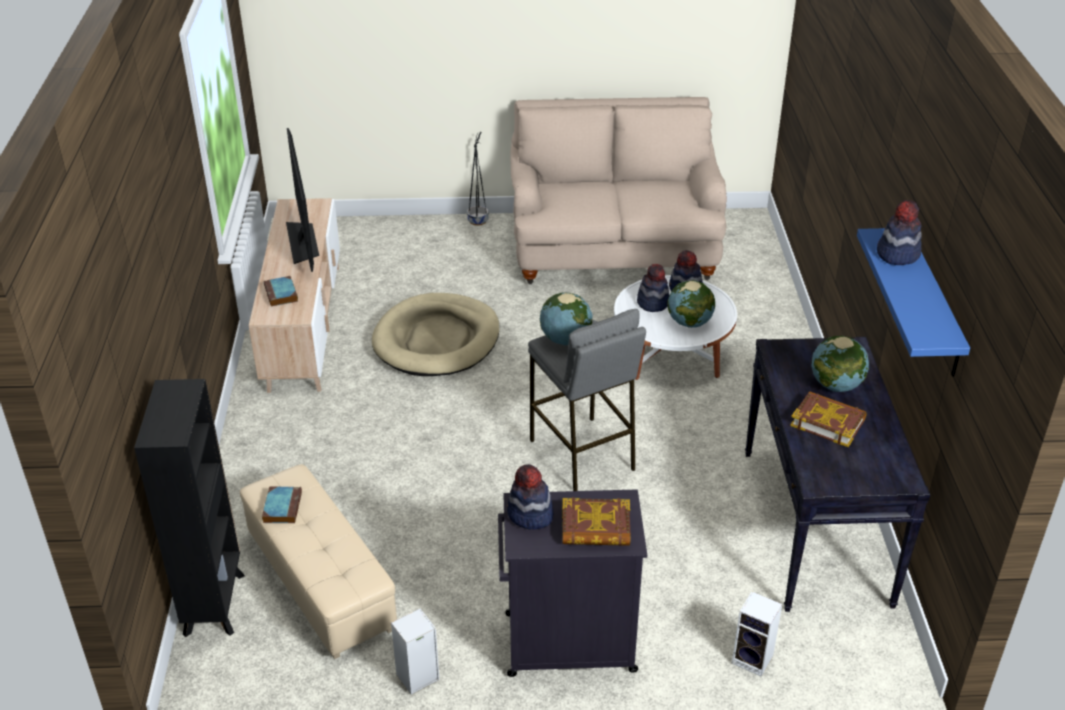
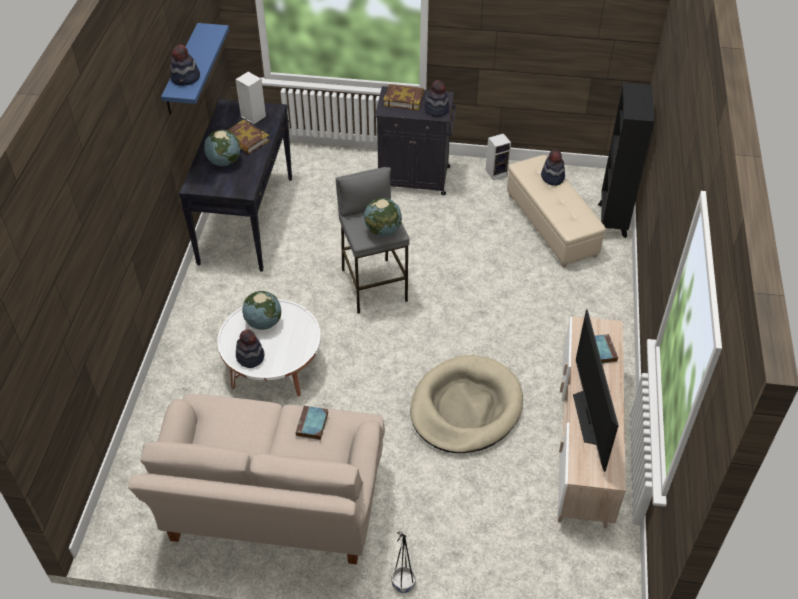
camera: 170 degrees left, 10 degrees up
book [262,487,302,523] -> book moved to [296,406,328,440]
hat [637,264,669,312] -> hat moved to [541,149,565,186]
speaker [732,592,782,677] -> speaker moved to [235,71,266,124]

